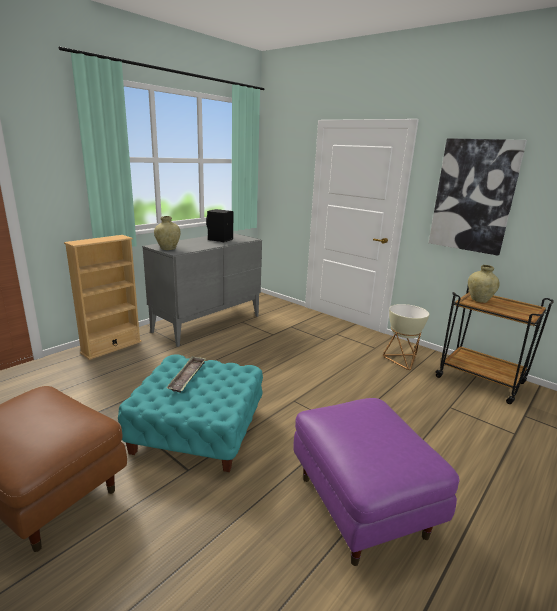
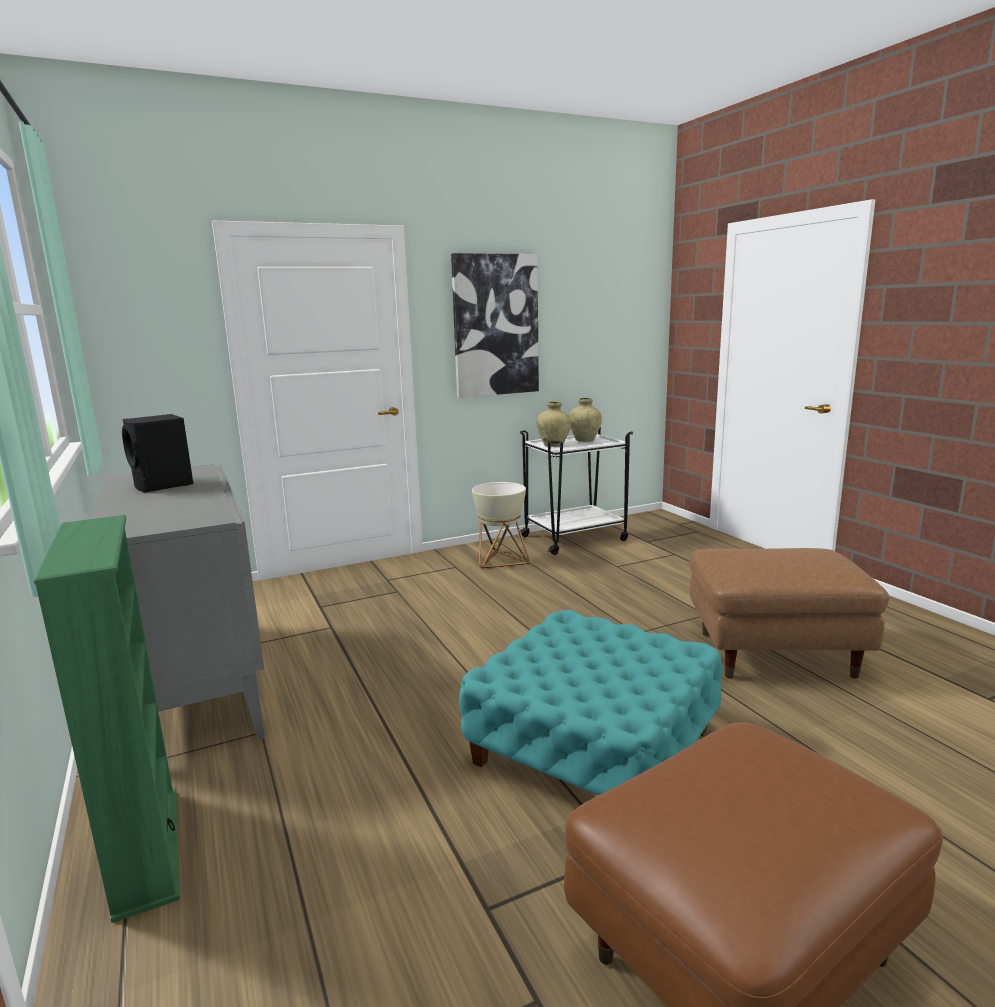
camera: 65 degrees left, 5 degrees down
beige bookcase [64,235,142,360] -> green bookcase [34,515,180,923]
beige vase [154,216,181,250] -> beige vase moved to [569,398,602,442]
tray [167,356,206,393] -> none
purple ottoman [293,398,459,566] -> brown ottoman [690,548,889,679]
brown cart [434,287,554,404] -> white cart [520,426,633,555]

